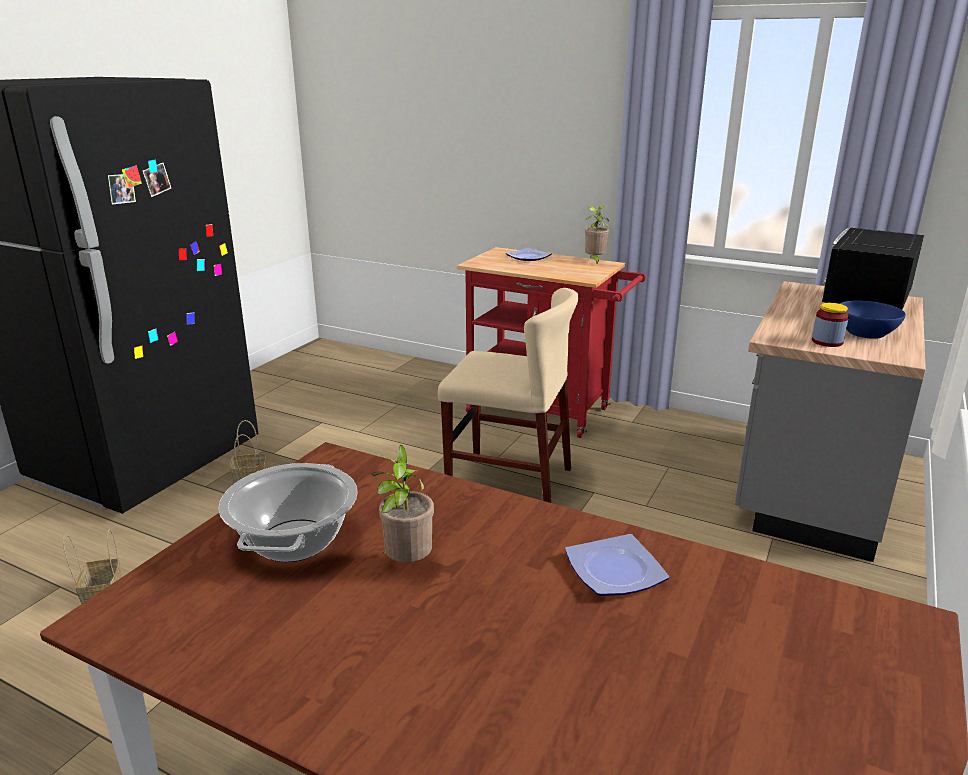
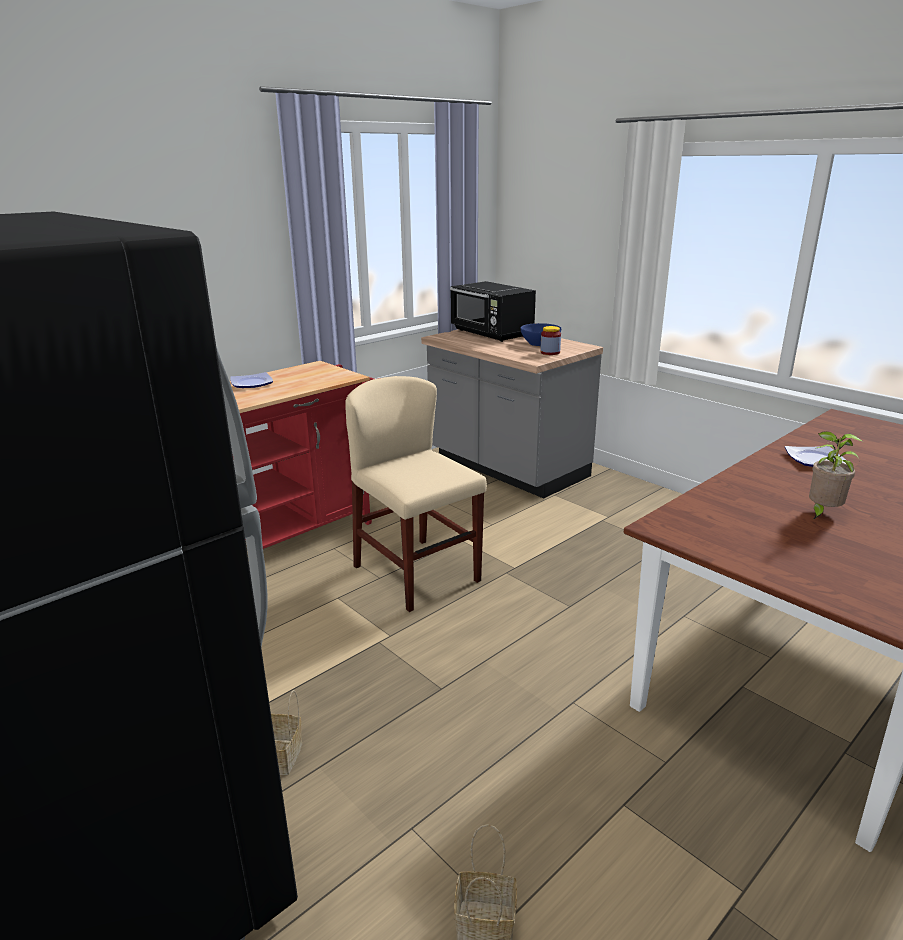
camera: 70 degrees left, 0 degrees up
cooking pot [219,463,358,562] -> none
beige chair [438,288,579,503] -> beige chair turned 75 degrees counterclockwise [345,376,487,612]
potted plant [585,206,609,265] -> none

